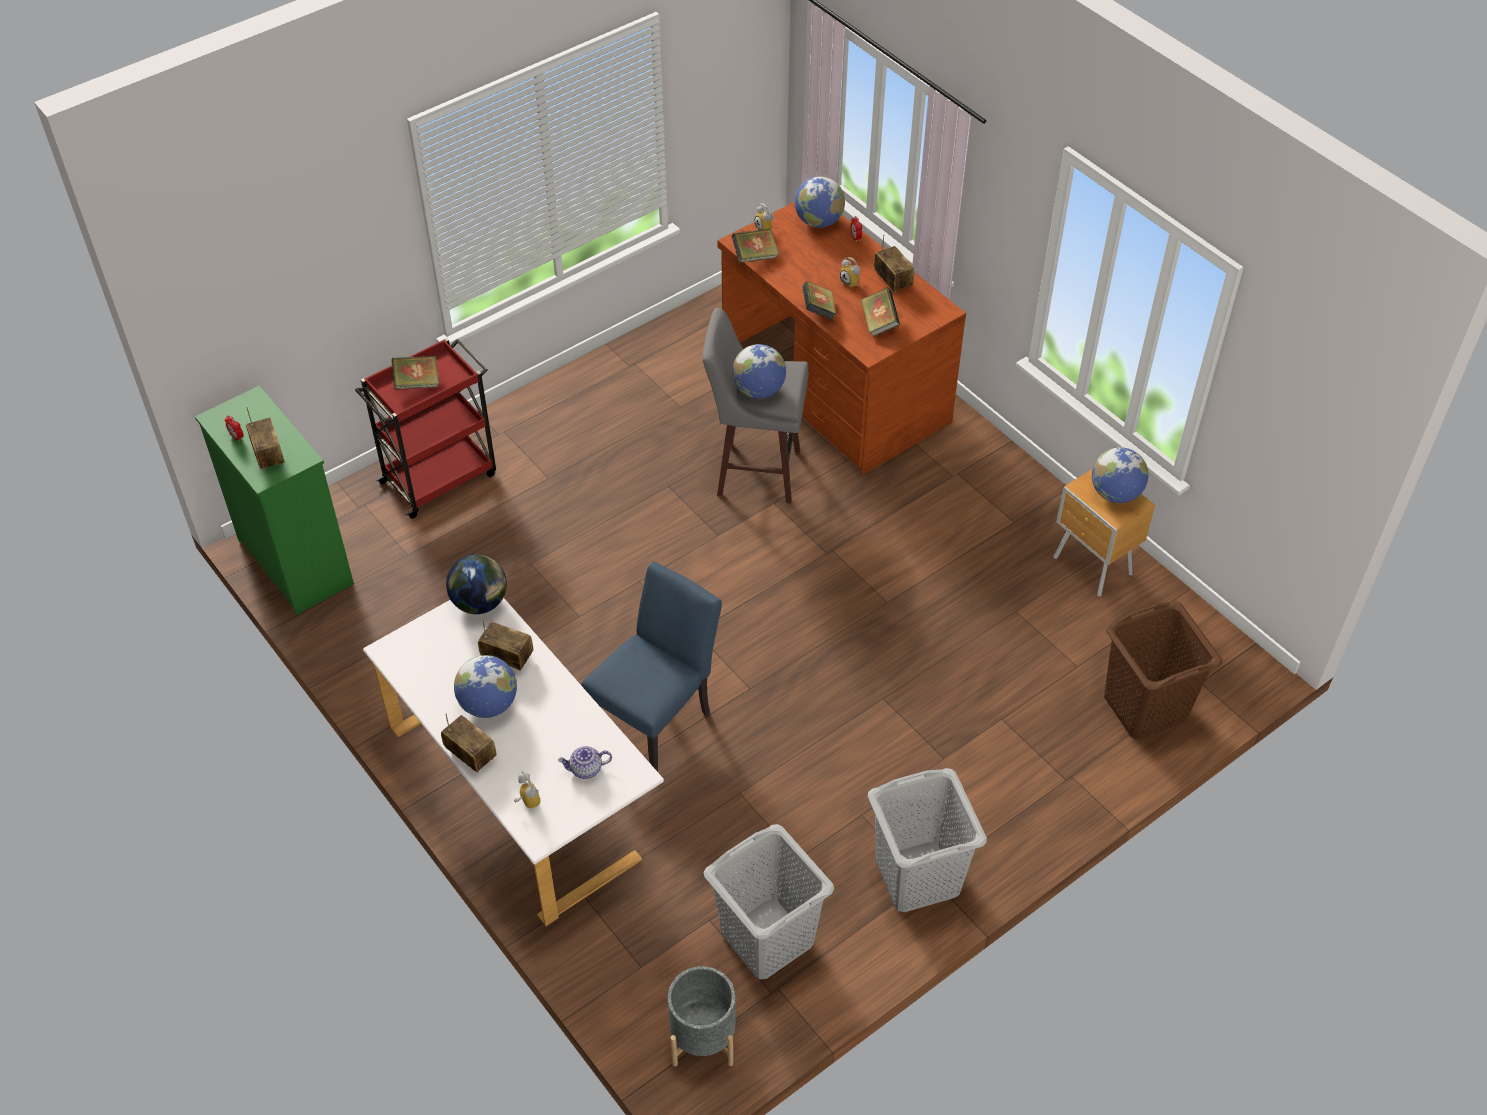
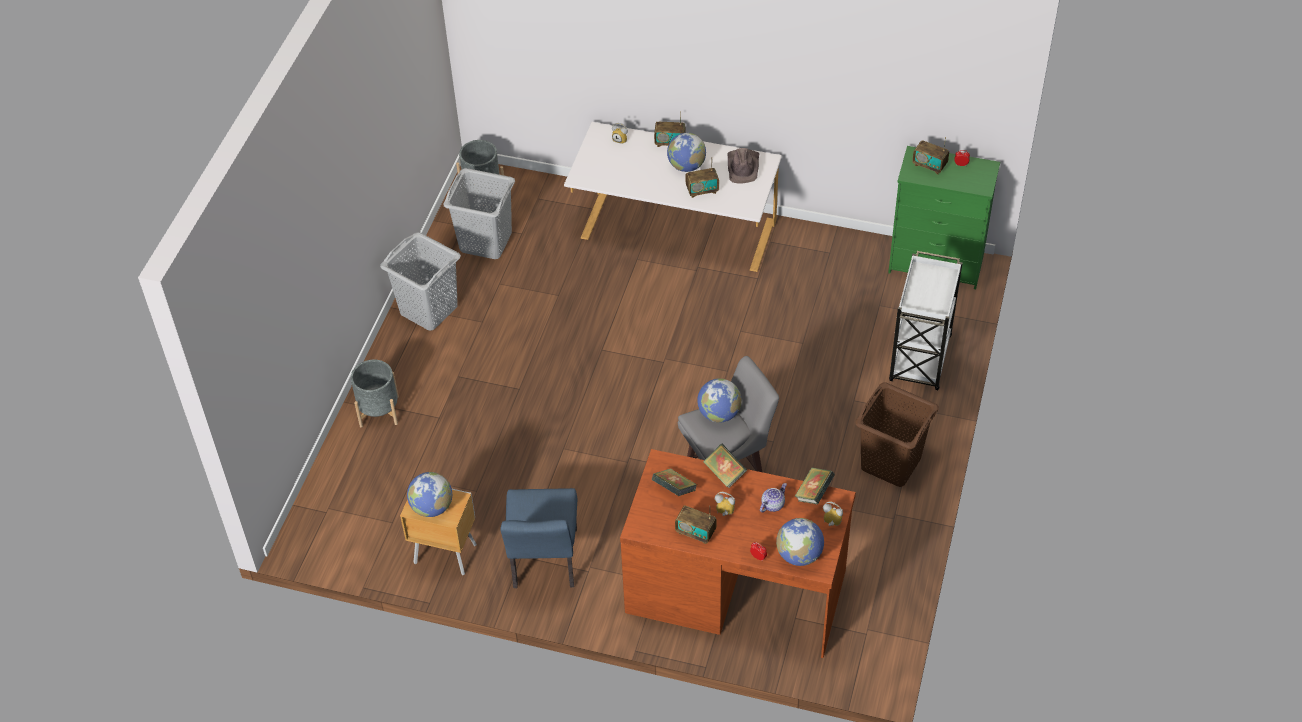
camera: 145 degrees right, 0 degrees up
red cart [355,338,496,519] -> white cart [889,251,963,390]
book [391,356,439,389] -> none
globe [446,554,507,614] -> none
teapot [558,746,612,779] -> teapot moved to [760,483,787,512]
blue chair [581,561,722,772] -> blue chair moved to [500,488,577,588]
brown laundry basket [1104,601,1223,739] -> brown laundry basket moved to [856,383,939,487]
none -> grey planter [351,360,399,427]
none -> brown hat [728,148,759,184]

